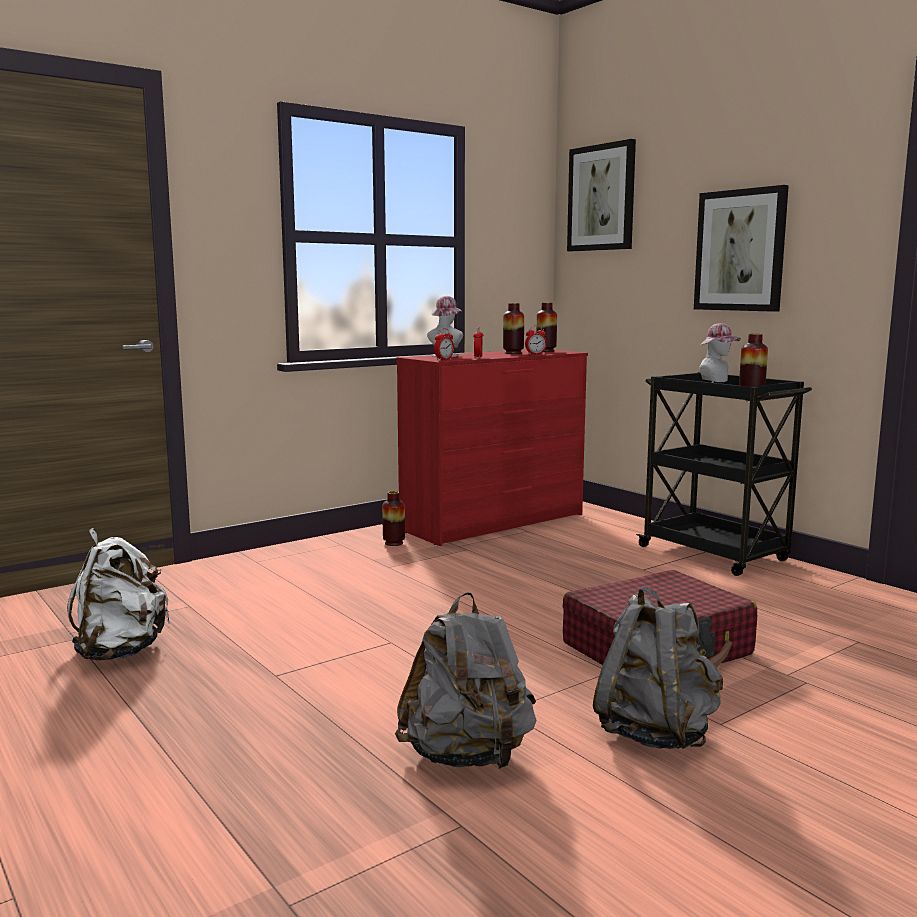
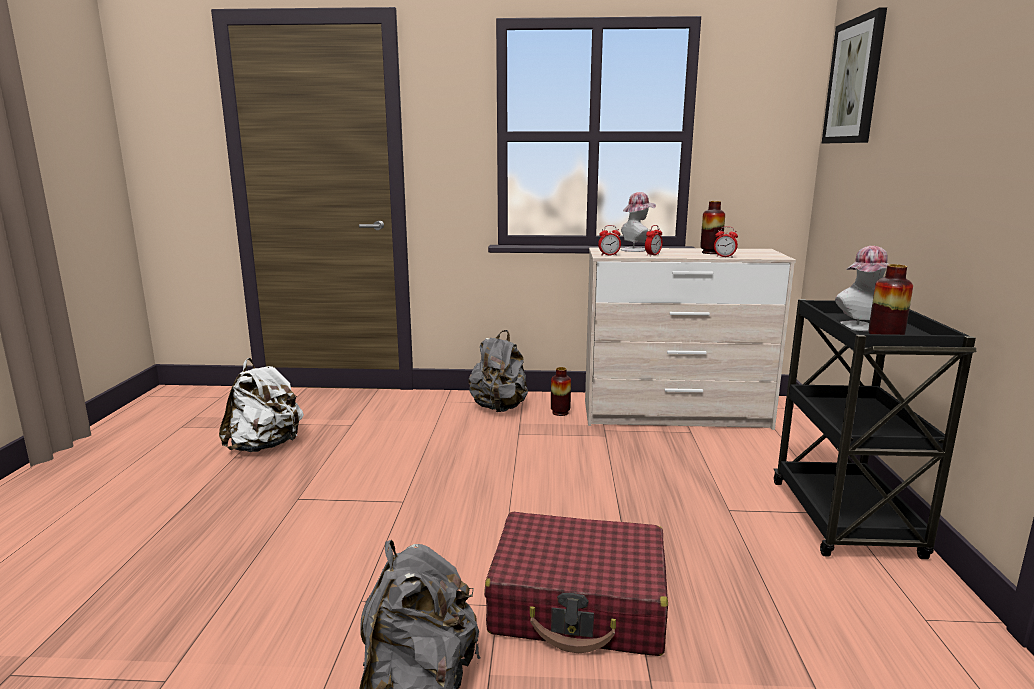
camera: 40 degrees right, 5 degrees up
grey backpack [395,592,537,769] -> grey backpack moved to [469,330,528,412]
red dresser [396,350,588,546] -> beige dresser [585,248,796,430]
vase [536,302,557,352] -> none
picture [694,185,789,312] -> none

